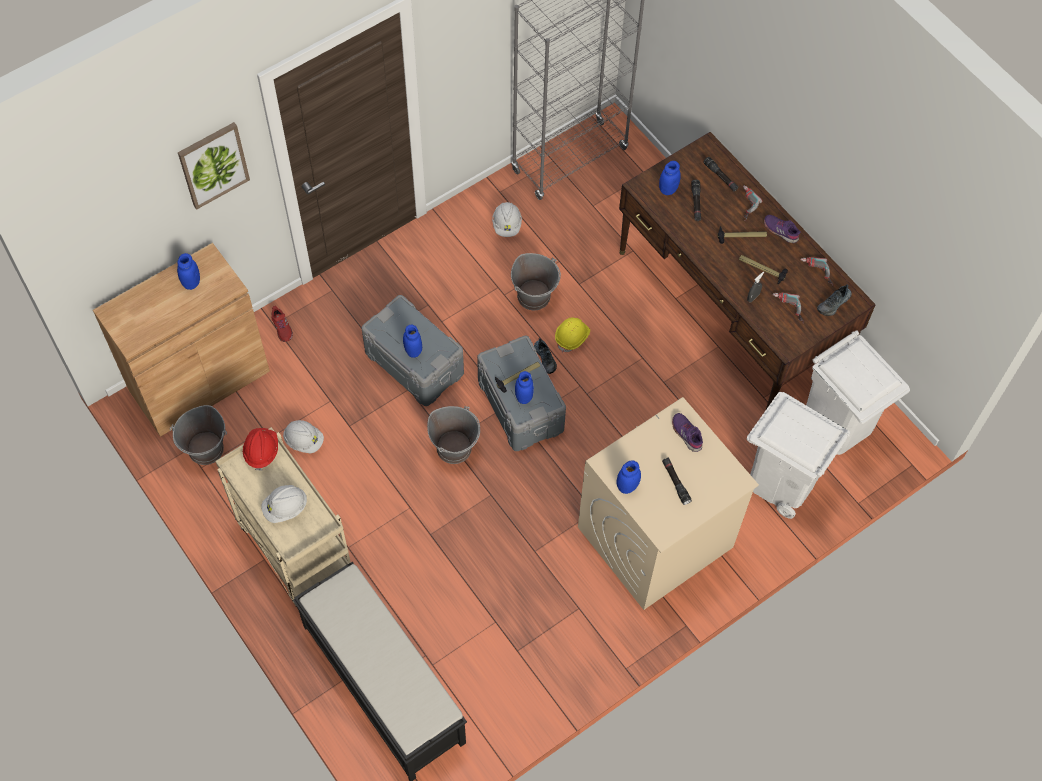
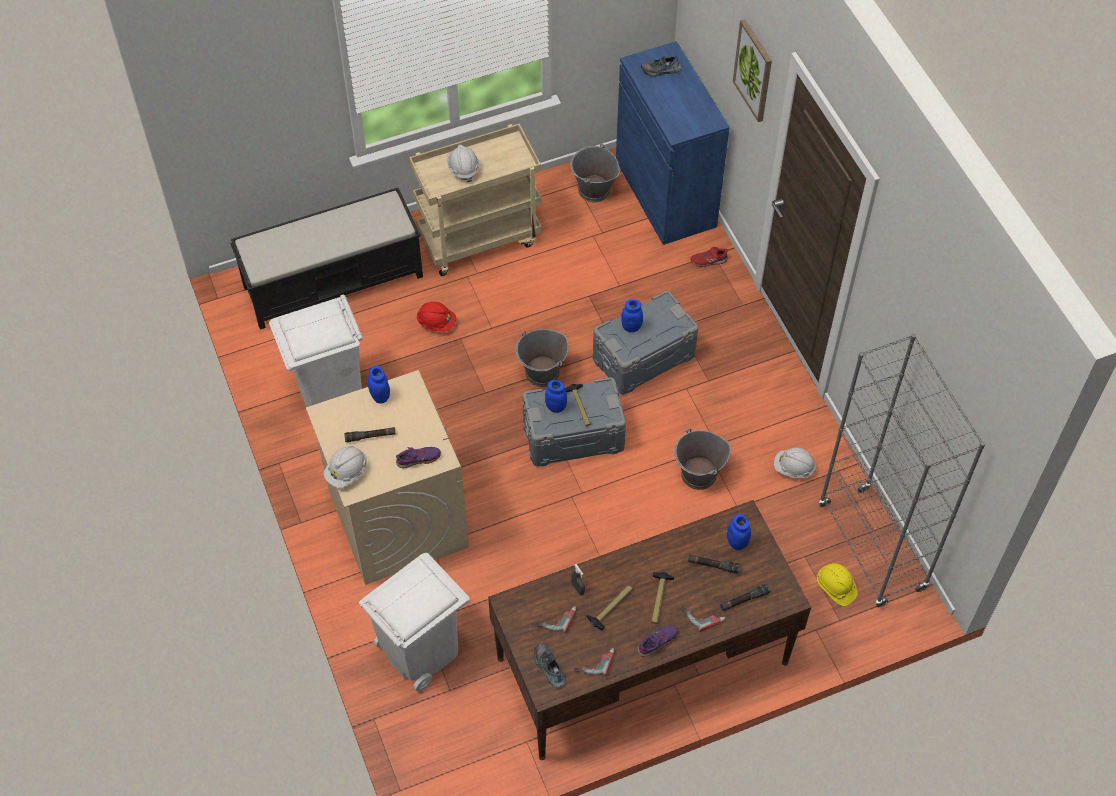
camera: 105 degrees right, 5 degrees down
brown cabinet [93,243,270,437] -> blue cabinet [616,41,730,245]
blue jar [177,253,200,290] -> none
red hard hat [243,428,278,471] -> red hard hat moved to [417,302,456,331]
white hard hat [283,420,324,453] -> white hard hat moved to [324,446,367,488]
shoe [534,338,557,374] -> shoe moved to [641,56,682,77]
yellow hard hat [555,318,590,353] -> yellow hard hat moved to [817,563,858,606]
white trash can [806,330,910,455] -> white trash can moved to [269,295,363,407]

